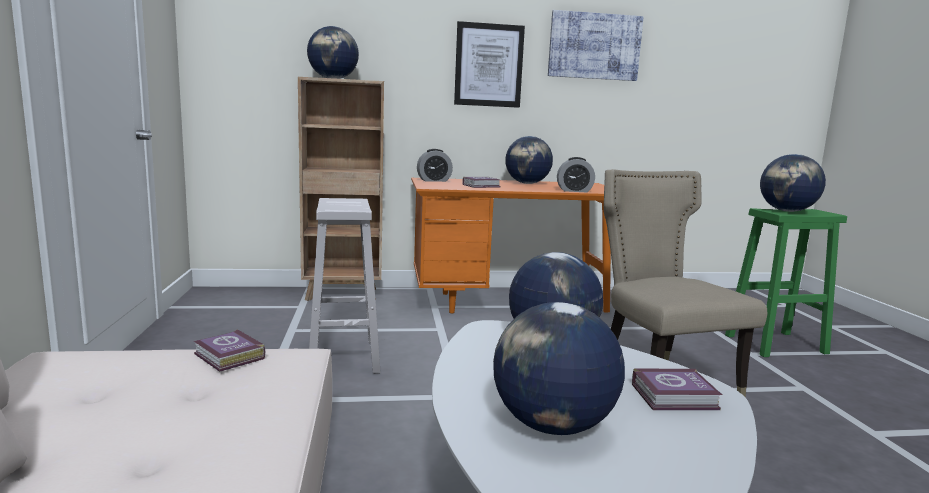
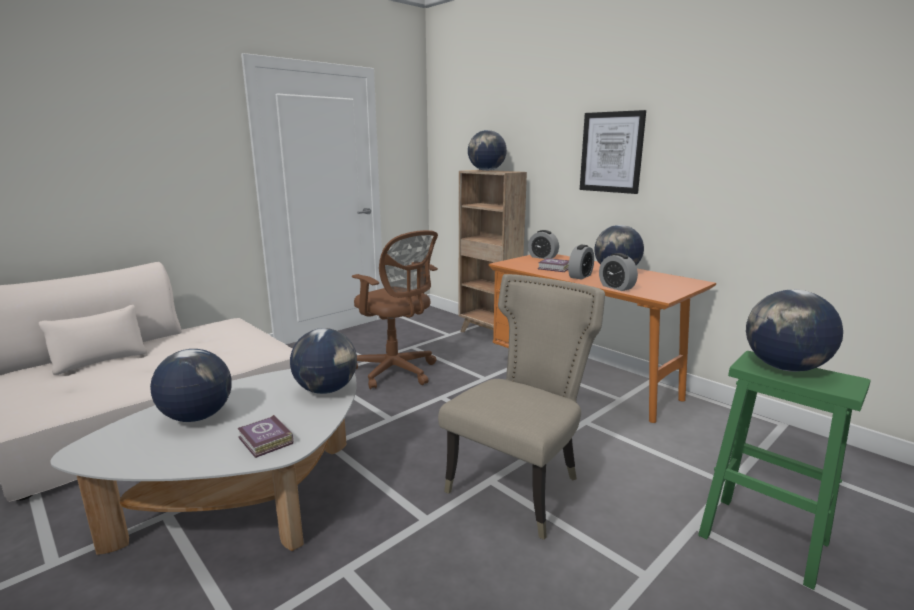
camera: 55 degrees right, 5 degrees up
book [194,329,265,372] -> none
white stool [309,198,381,374] -> brown office chair [352,230,438,389]
picture [548,10,644,81] -> none
none -> alarm clock [568,245,594,280]

